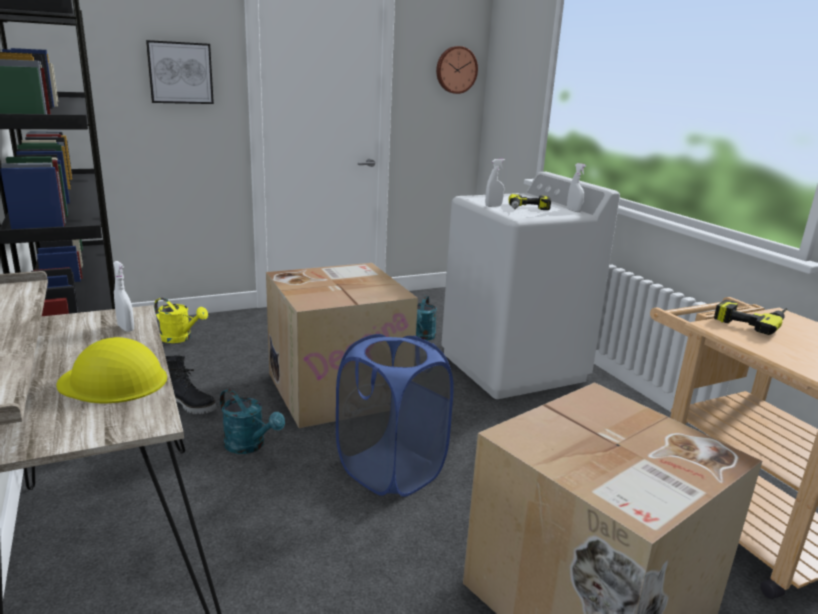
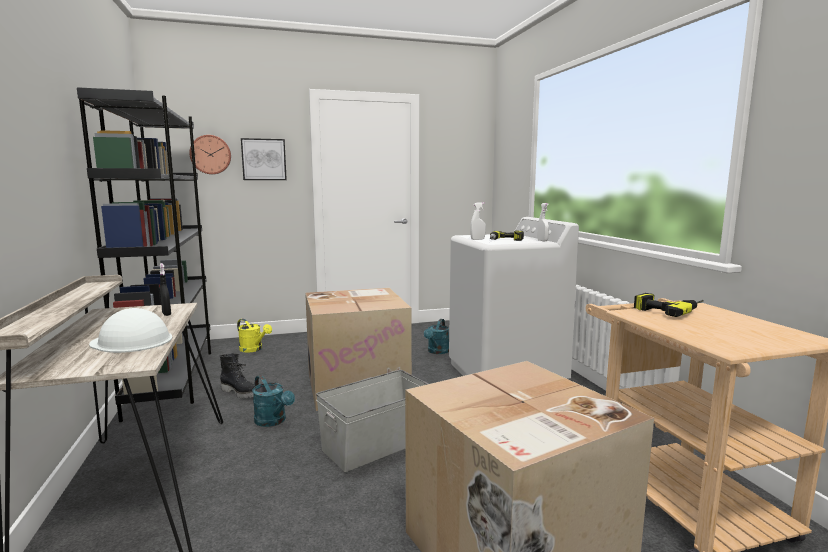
camera: 10 degrees right, 10 degrees down
yellow hard hat [56,337,167,403] -> white hard hat [89,308,172,353]
white spray bottle [113,261,134,332] -> black spray bottle [160,263,171,316]
blue laundry basket [336,334,454,497] -> grey storage box [316,370,428,472]
wall clock [436,46,478,94] -> wall clock moved to [189,135,231,174]

